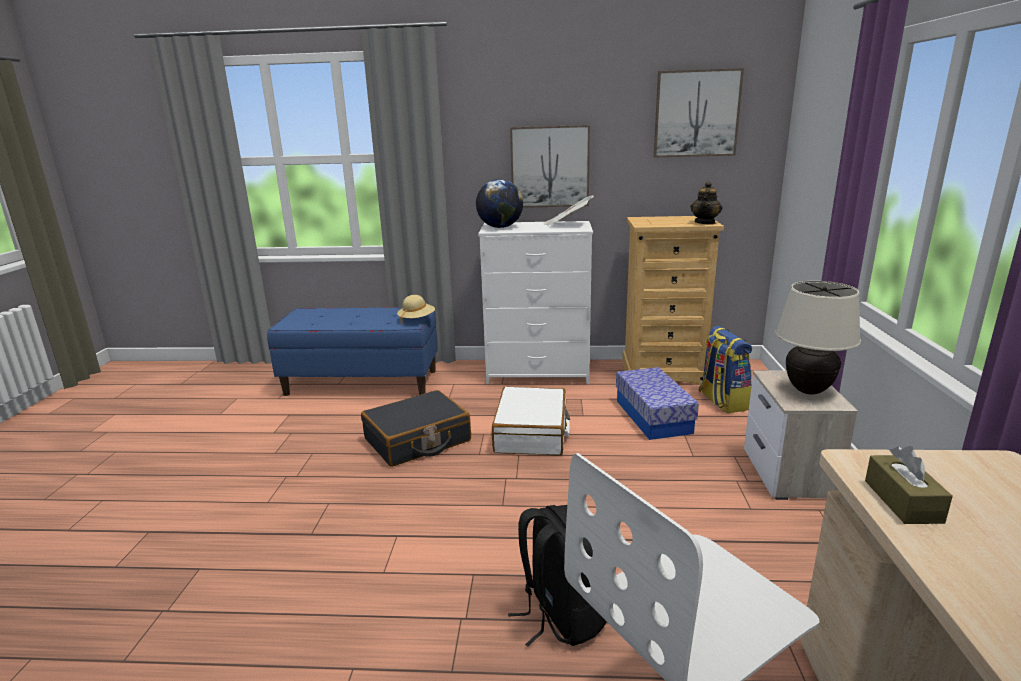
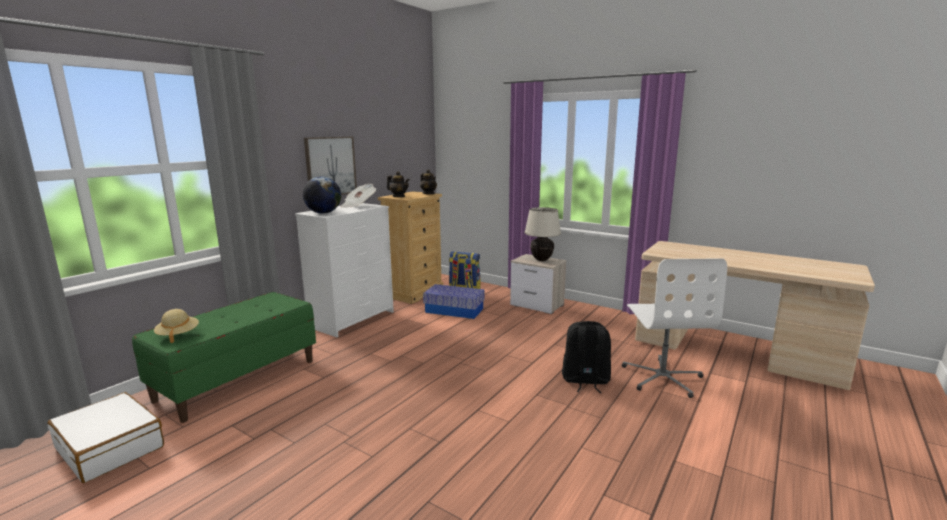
camera: 60 degrees left, 5 degrees down
blue bench [267,307,438,396] -> green bench [132,292,316,423]
black suitcase [361,390,471,467] -> none
beige hat [397,295,435,324] -> beige hat moved to [154,309,199,343]
white suitcase [492,387,570,456] -> white suitcase moved to [48,392,164,483]
picture [654,68,744,157] -> none
brown tissue box [865,446,953,524] -> none
none -> teapot [387,171,410,197]

